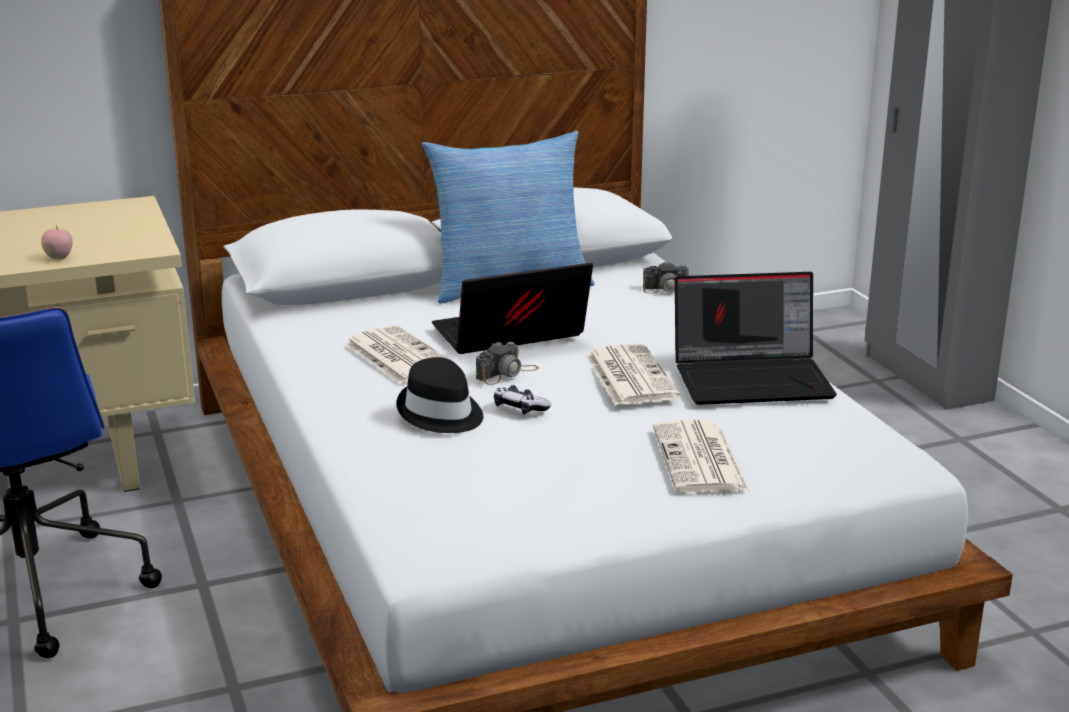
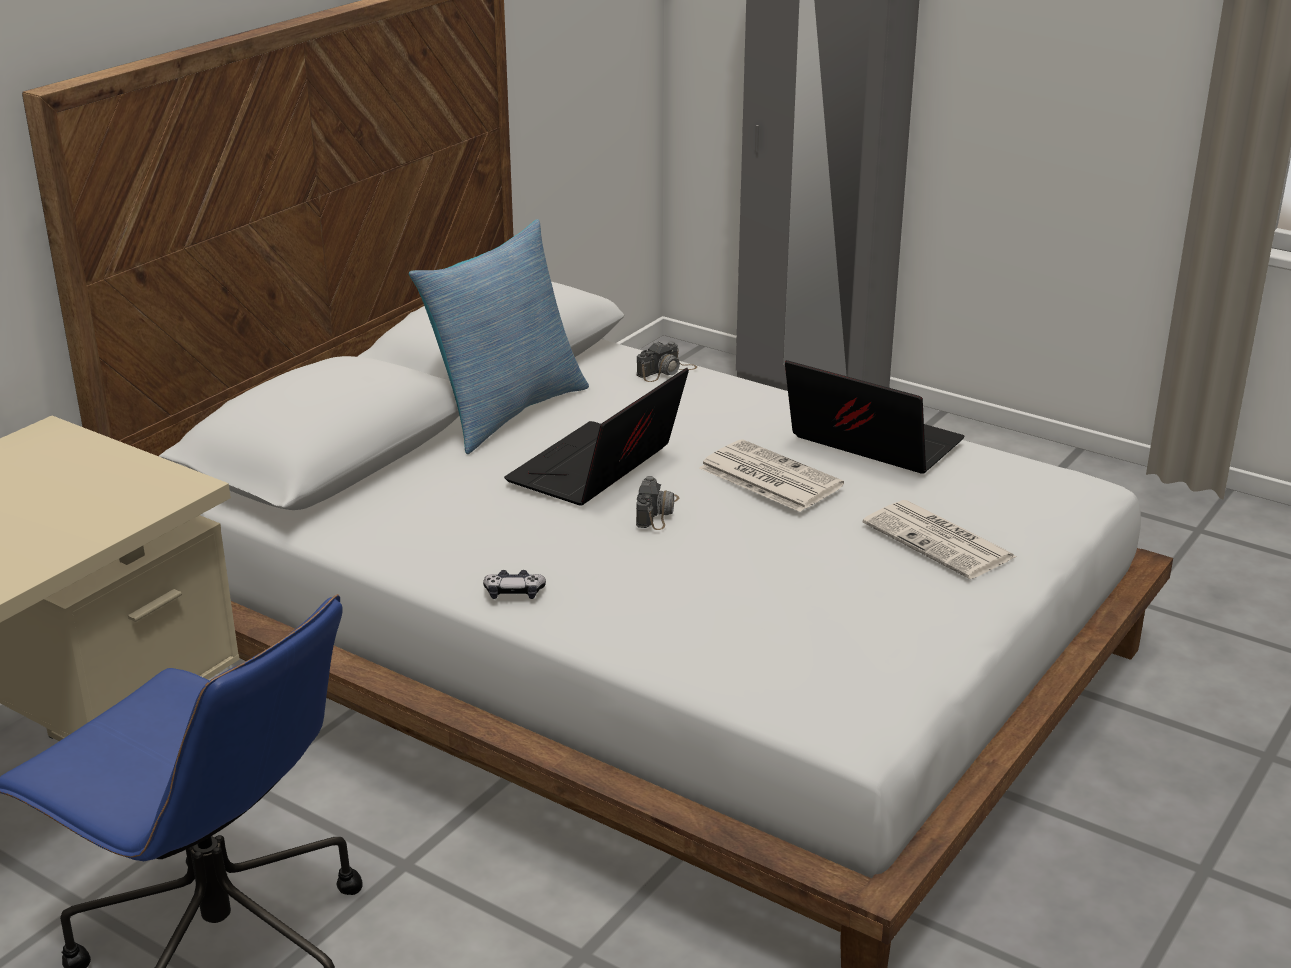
camera: 35 degrees left, 5 degrees up
apple [41,225,73,259] -> none
newspaper [345,325,448,384] -> none
black hat [396,357,483,433] -> none
game controller [494,385,551,415] -> game controller moved to [483,570,546,599]
laptop [675,272,837,405] -> laptop turned 105 degrees counterclockwise [785,360,964,474]

